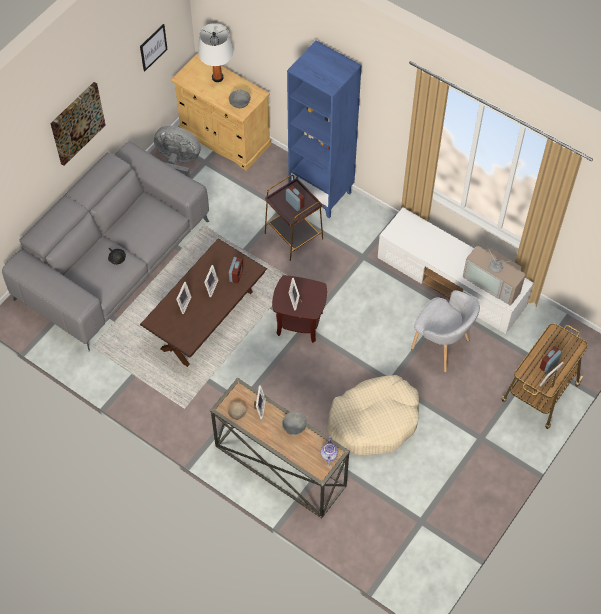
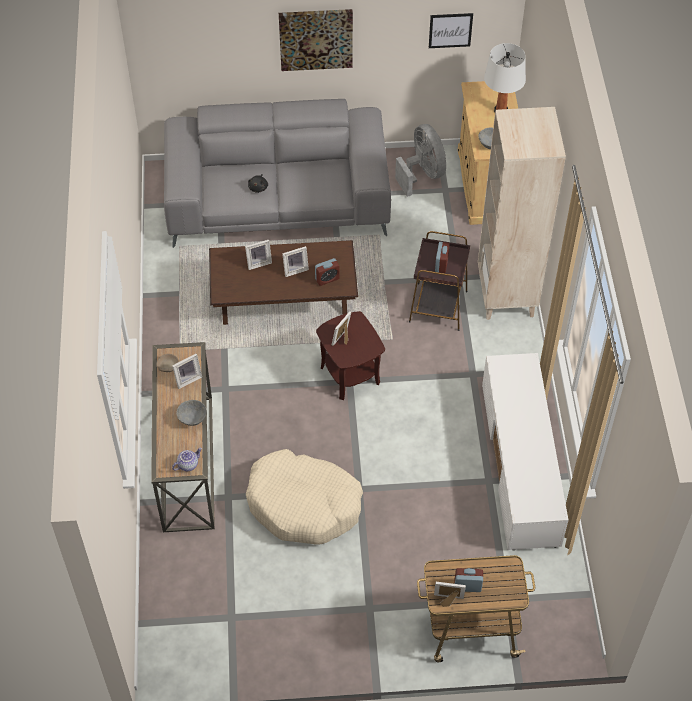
camera: 50 degrees right, 5 degrees down
blue bookcase [287,40,362,218] -> beige bookcase [478,107,566,320]
grey armchair [411,290,480,372] -> none
television [463,241,525,306] -> none

